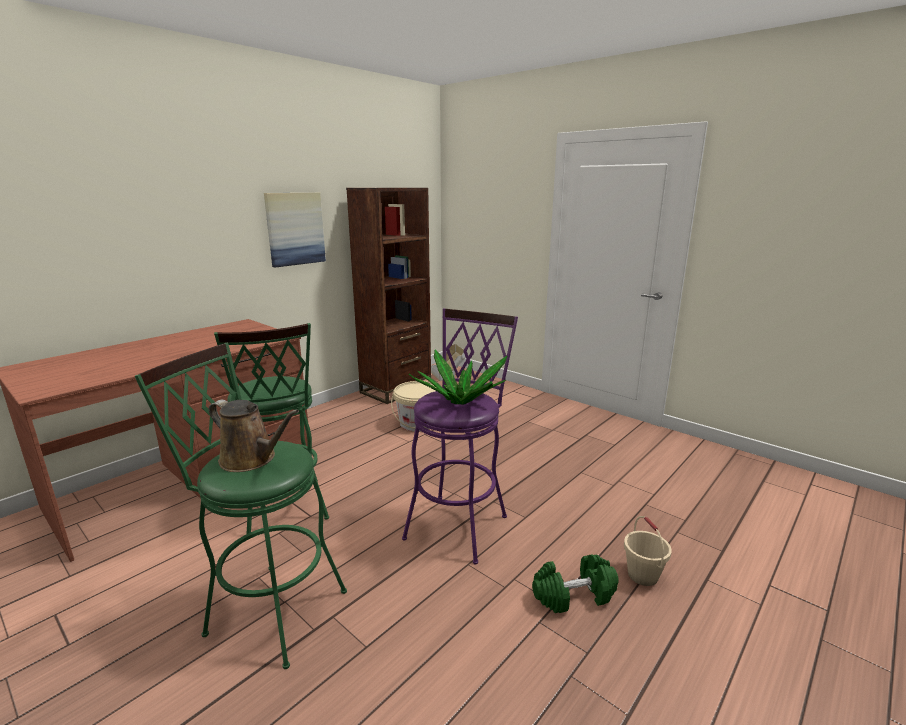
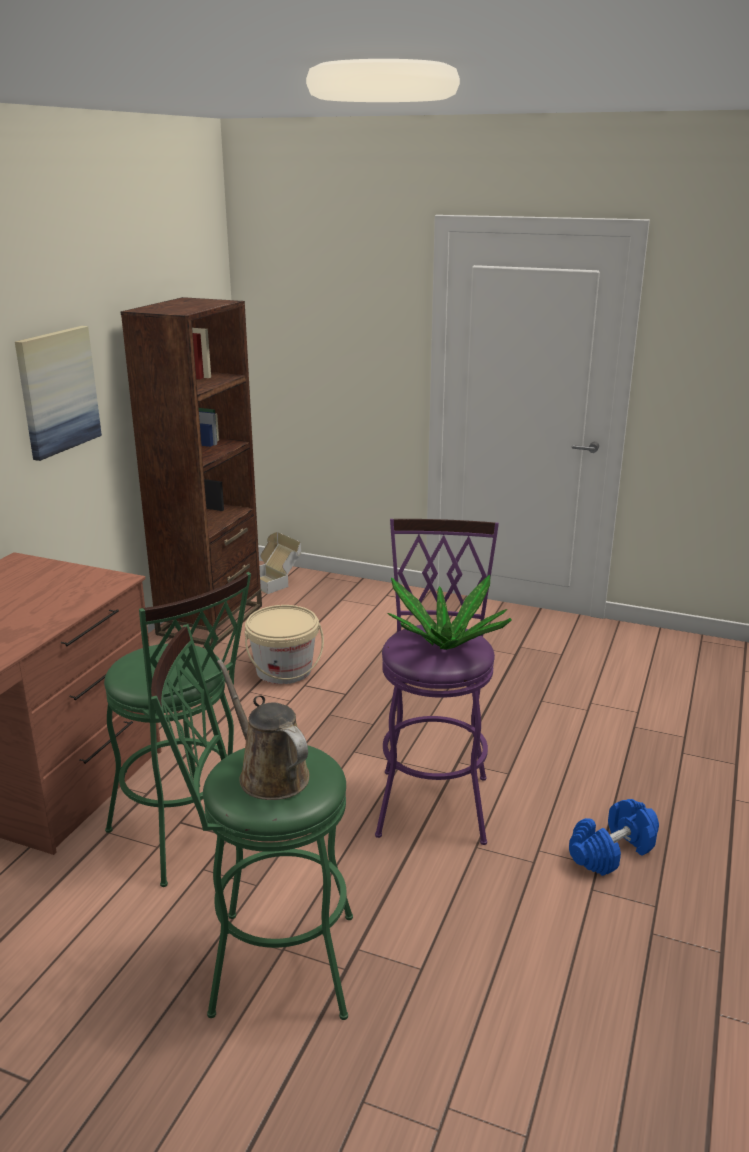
camera: 20 degrees left, 5 degrees up
brown watering can [209,400,299,472] -> brown watering can turned 135 degrees counterclockwise [217,659,309,800]
green dumbbell [532,554,619,613] -> blue dumbbell [569,799,659,876]
beige bucket [624,516,672,586] -> none

